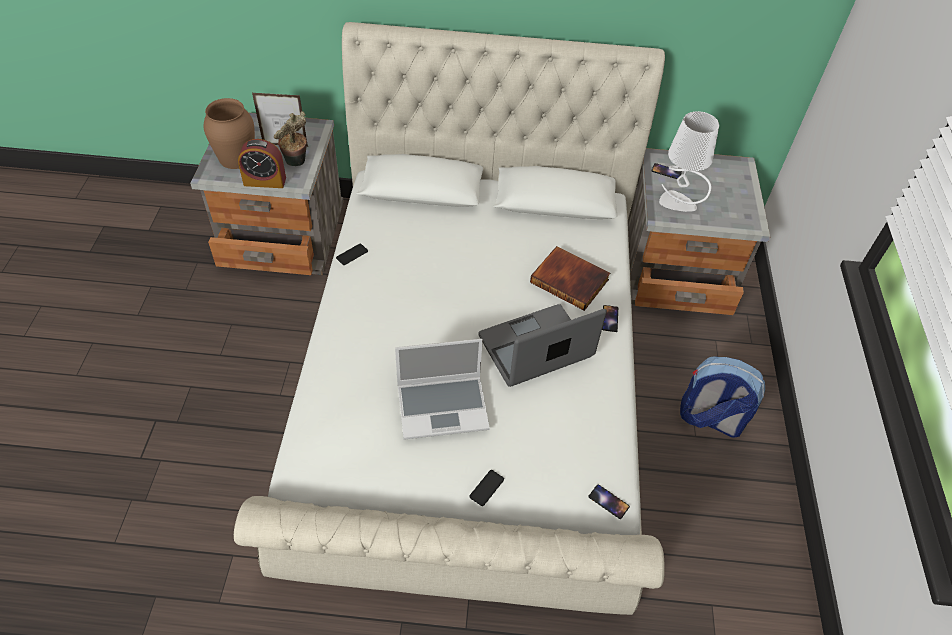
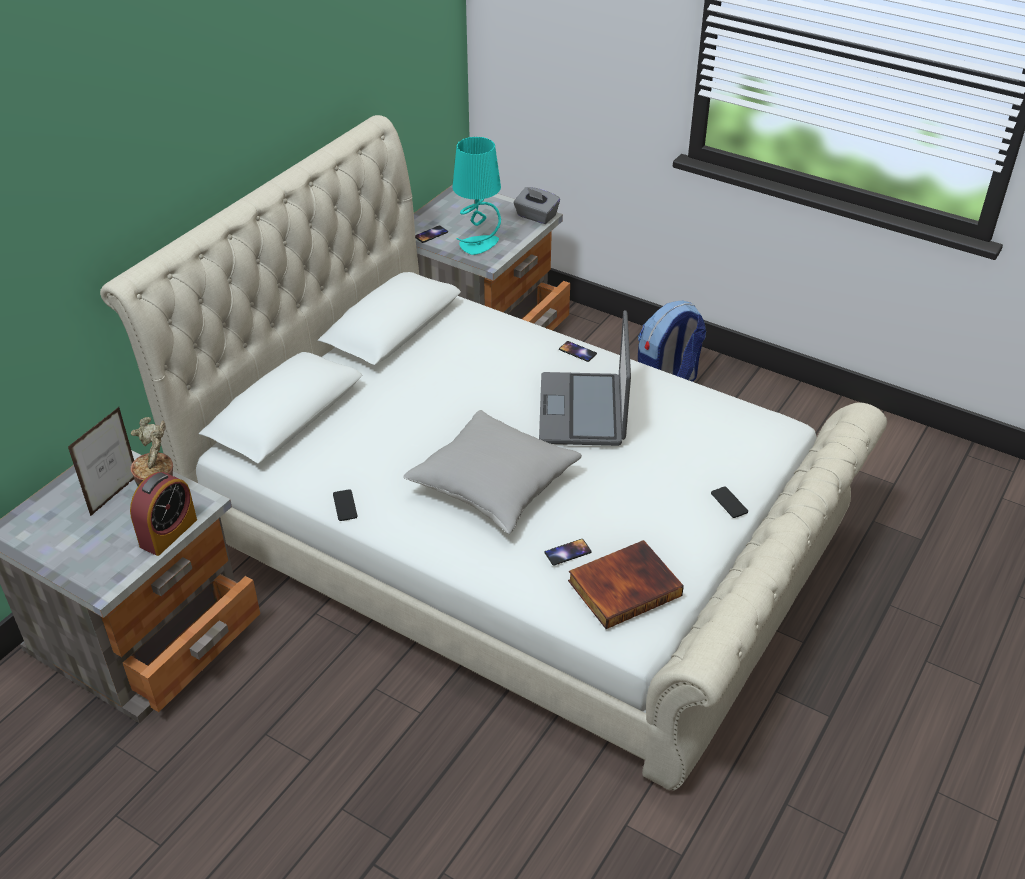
camera: 60 degrees left, 10 degrees down
brown vase [204,98,255,169] -> none
laptop [395,339,490,440] -> none
book [530,246,610,311] -> book moved to [568,540,684,629]
phone [588,484,630,519] -> phone moved to [544,539,592,566]
white table lamp [659,111,719,212] -> turquoise table lamp [453,137,501,255]
none -> grey pillow [403,410,582,534]
none -> grey tissue box [514,187,560,224]

